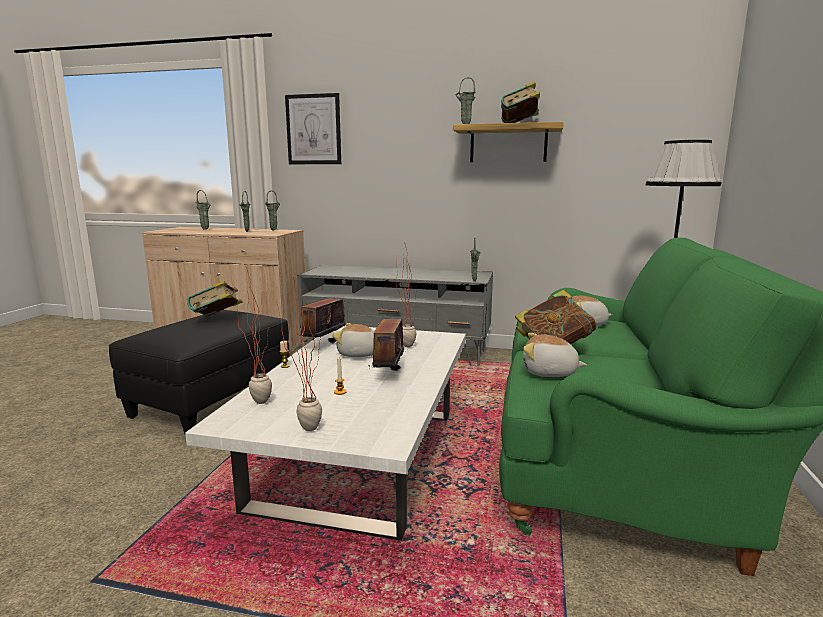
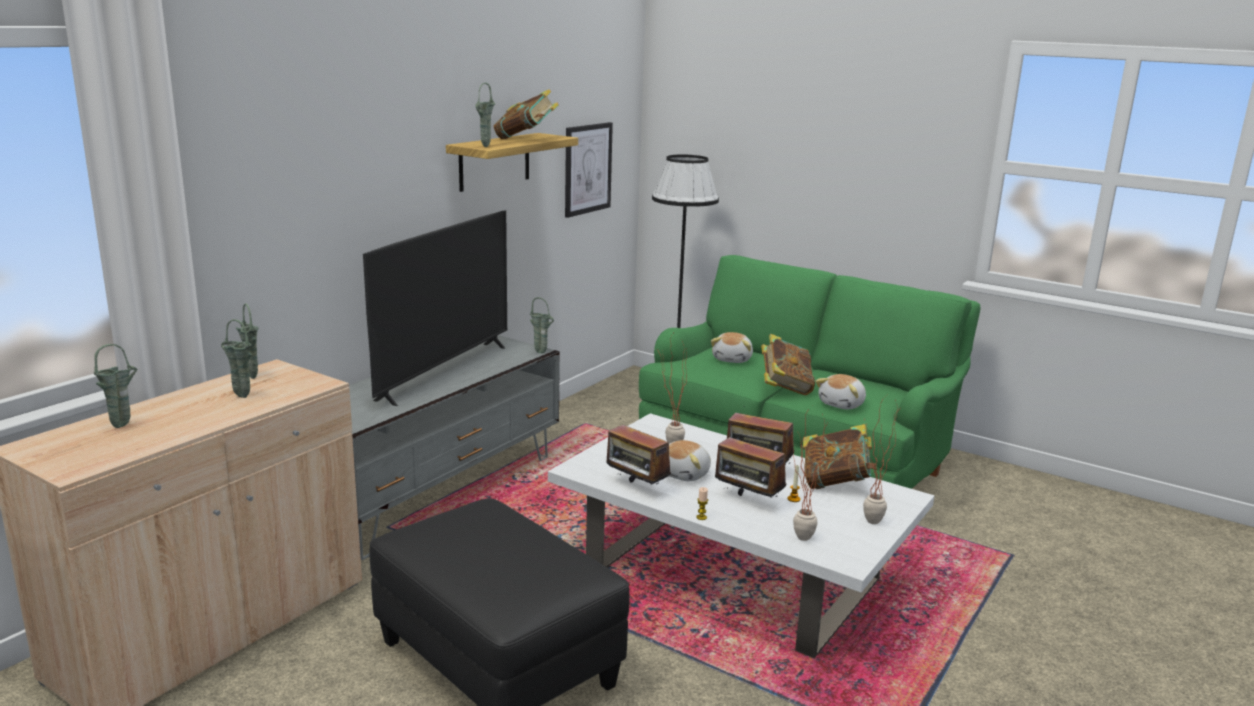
camera: 70 degrees left, 5 degrees up
book [187,281,243,316] -> book moved to [803,424,877,489]
picture [285,93,341,164] -> picture moved to [565,122,613,218]
none -> television [363,210,507,406]
none -> radio [715,431,786,498]

